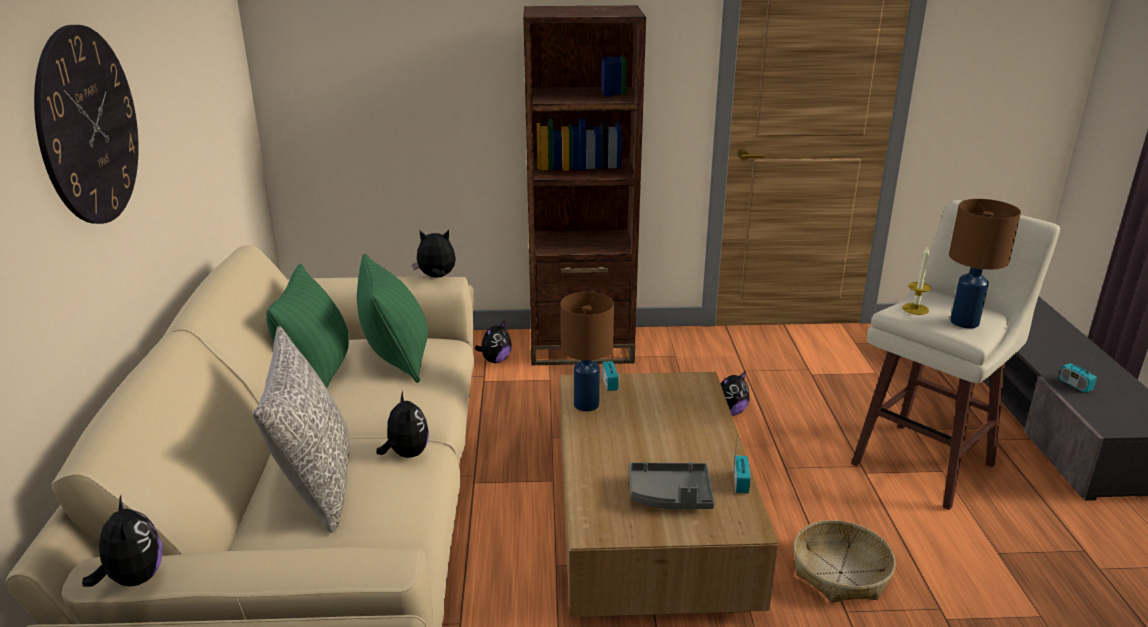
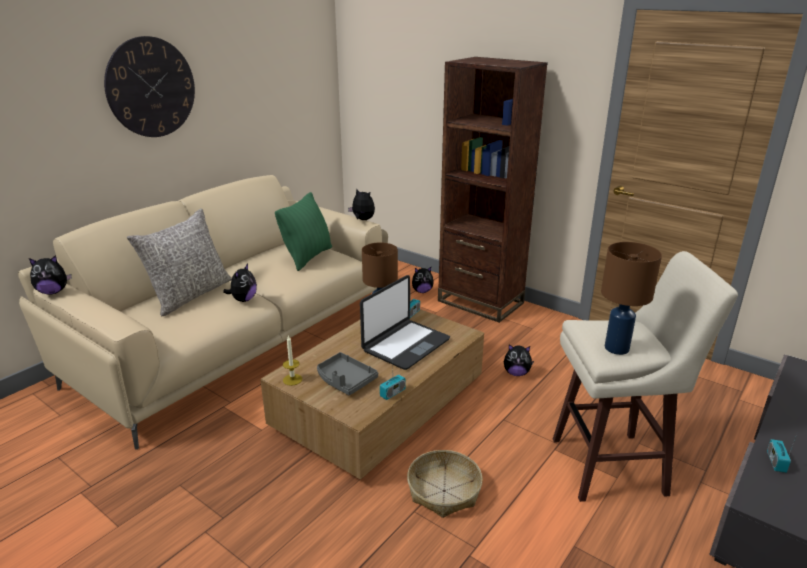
camera: 40 degrees right, 0 degrees up
plush toy [82,496,162,587] -> plush toy turned 60 degrees clockwise [29,255,72,295]
green pillow [266,264,349,388] -> none
candle [902,246,931,315] -> candle moved to [283,335,302,386]
none -> laptop [360,275,450,370]

